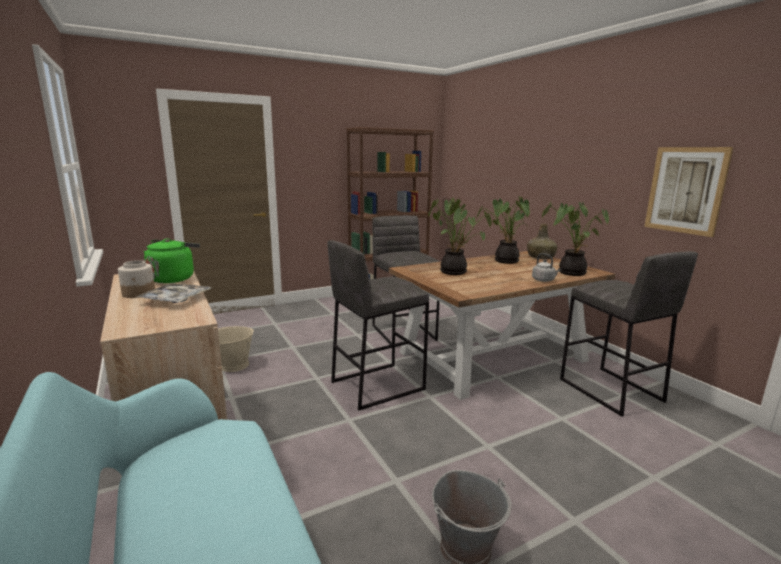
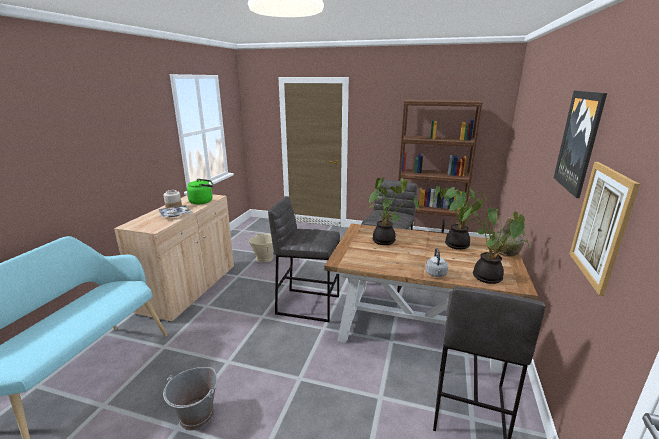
camera: 45 degrees right, 5 degrees up
none -> picture [554,91,607,198]

